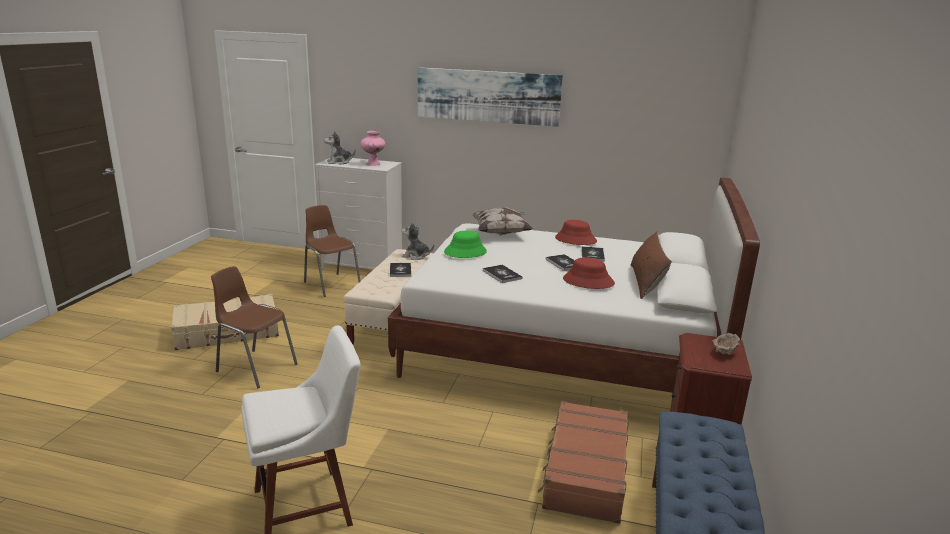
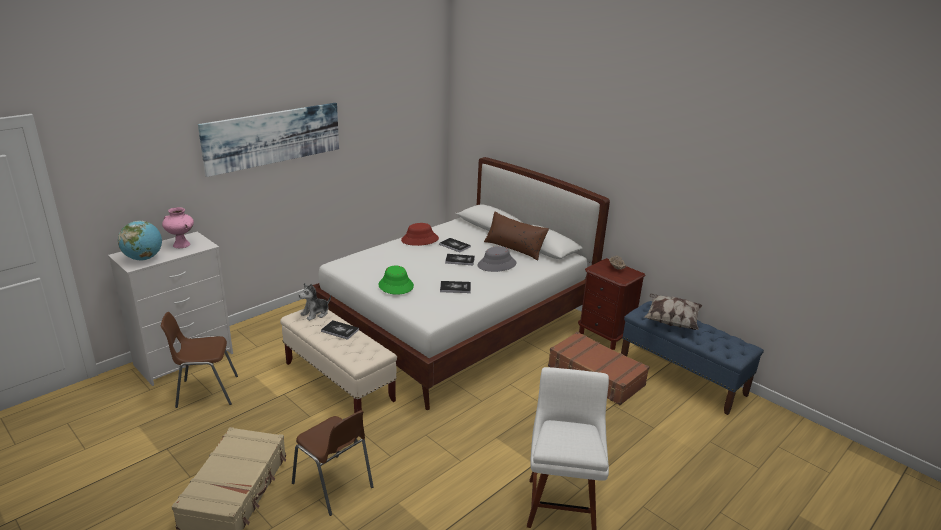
camera: 60 degrees left, 5 degrees up
brown chair [211,266,298,388] -> brown chair turned 105 degrees counterclockwise [292,410,373,516]
plush toy [324,131,356,164] -> globe [118,221,162,260]
pillow [471,207,534,236] -> pillow moved to [644,294,702,330]
red hat [563,257,615,289] -> grey hat [478,246,516,272]

